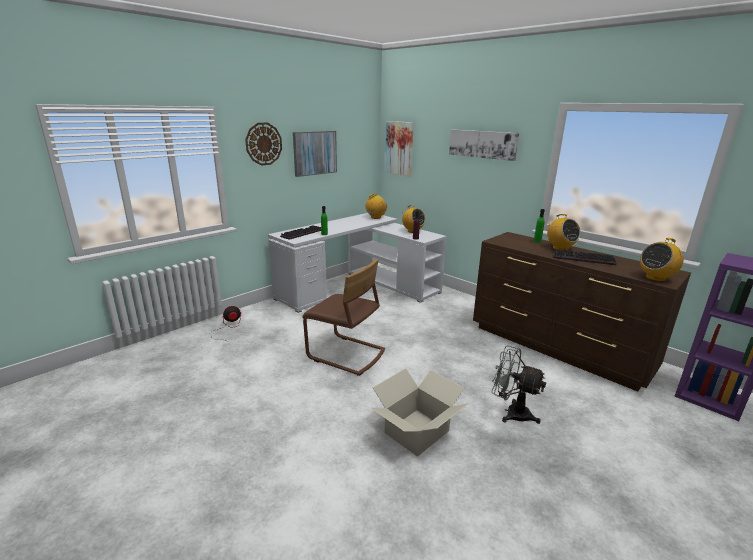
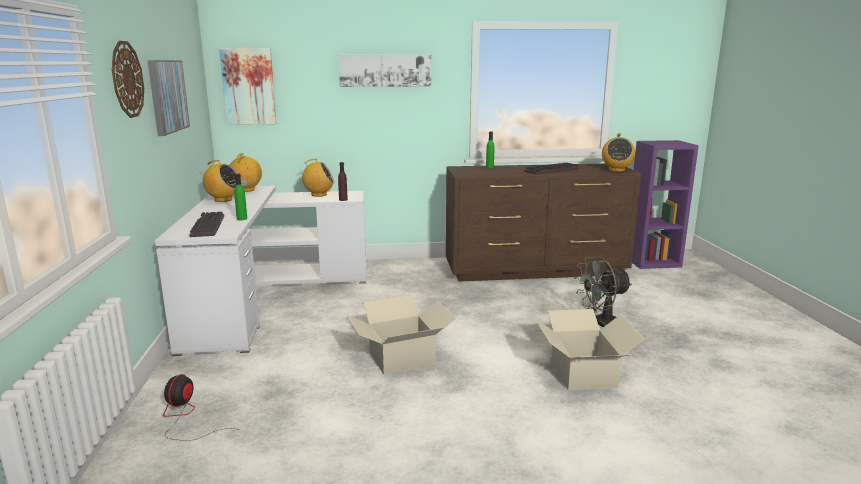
camera: 50 degrees left, 5 degrees down
brown chair [302,259,385,376] -> cardboard box [347,295,457,375]
radio [547,214,580,251] -> radio moved to [199,160,238,202]

